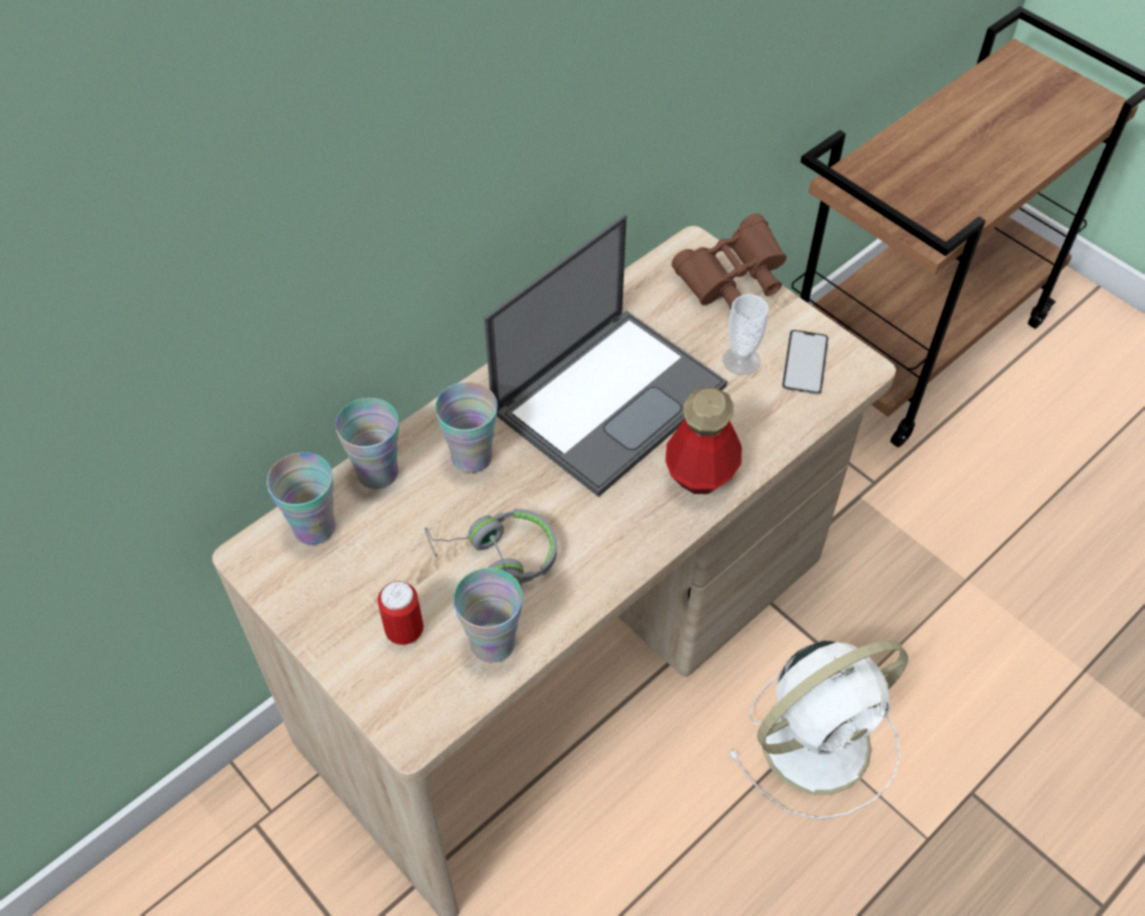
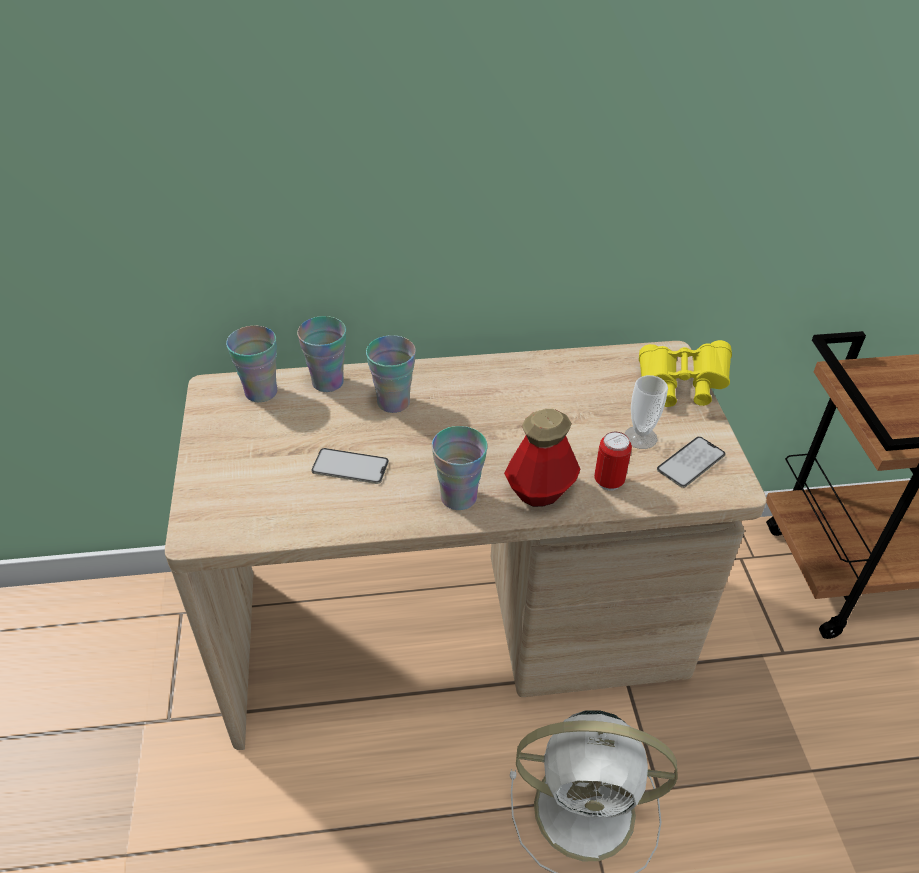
camera: 35 degrees right, 10 degrees down
can [378,581,424,645] -> can moved to [594,432,632,491]
grey headphones [425,509,557,585] -> phone [311,448,389,484]
cup [453,568,523,663] -> cup moved to [432,426,488,510]
laptop [484,214,727,497] -> none
brown binoculars [672,214,787,310] -> yellow binoculars [639,340,732,407]

